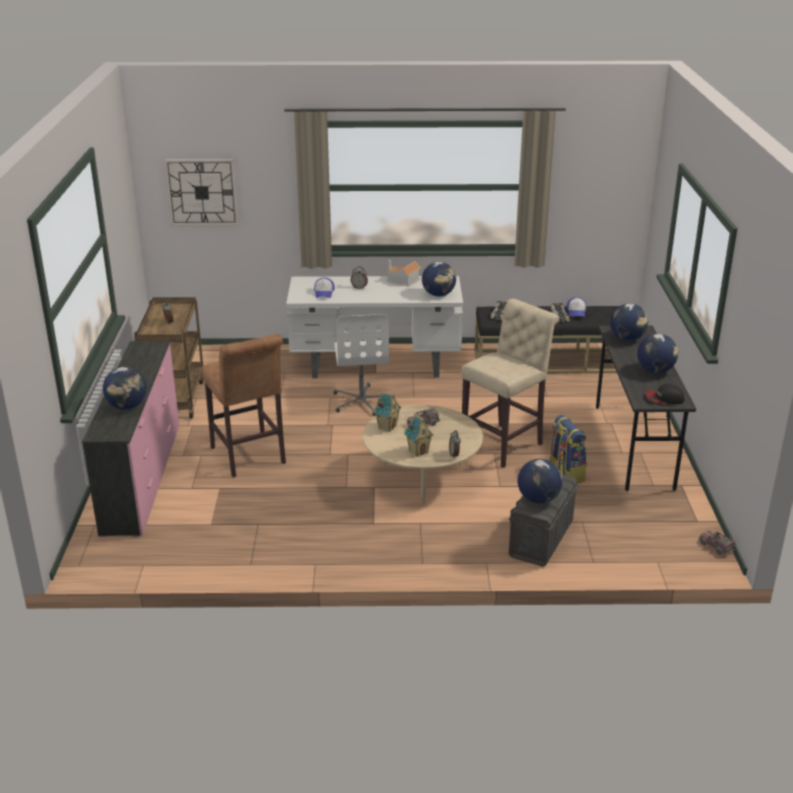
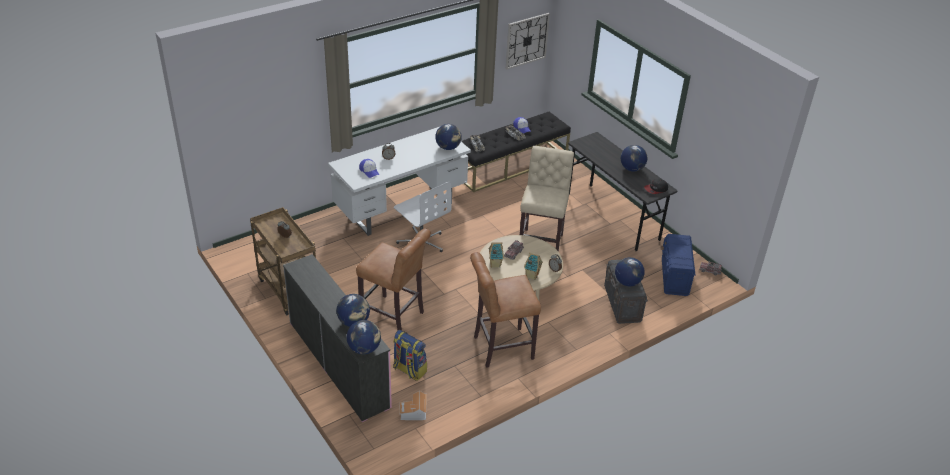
camera: 35 degrees left, 10 degrees up
wall clock [164,159,238,226] -> wall clock moved to [506,13,550,69]
toy house [385,260,422,287] -> toy house moved to [399,391,427,420]
backpack [548,415,586,483] -> backpack moved to [393,330,427,381]
globe [610,303,648,341] -> globe moved to [347,320,381,354]
none -> brown stool [470,252,541,368]
none -> blue storage box [662,234,695,296]

